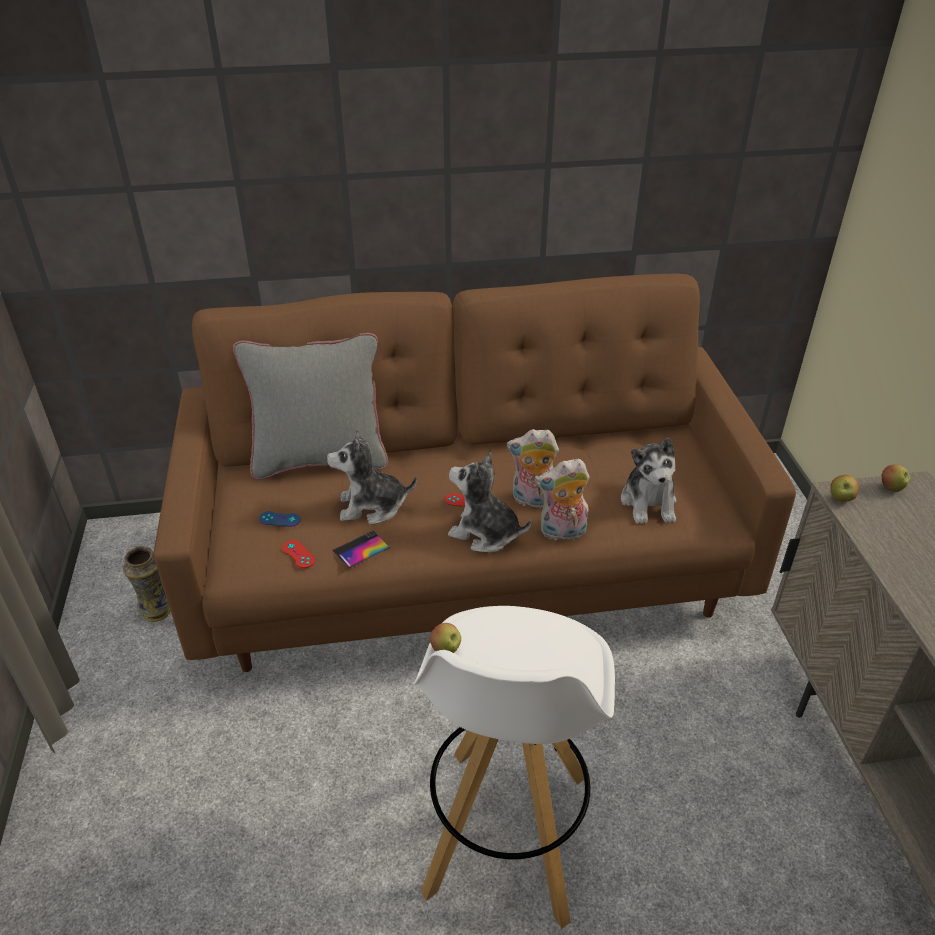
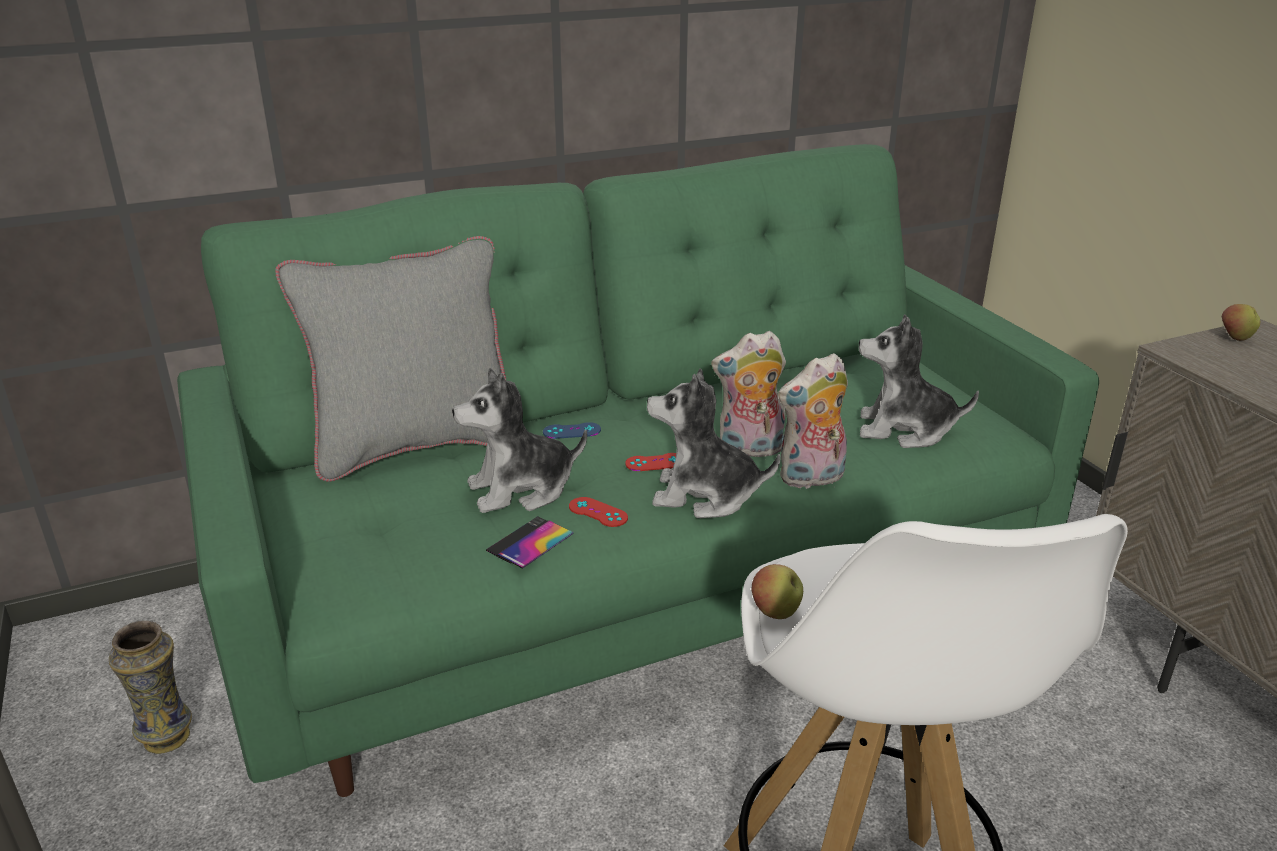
camera: 15 degrees left, 10 degrees down
brown sofa [153,274,796,672] -> green sofa [177,144,1099,797]
blue game controller [259,511,301,527] -> blue game controller moved to [543,422,601,439]
red game controller [282,540,315,568] -> red game controller moved to [569,497,628,527]
plush toy [621,438,677,524] -> plush toy turned 120 degrees clockwise [859,314,979,448]
apple [830,475,859,502] -> none

